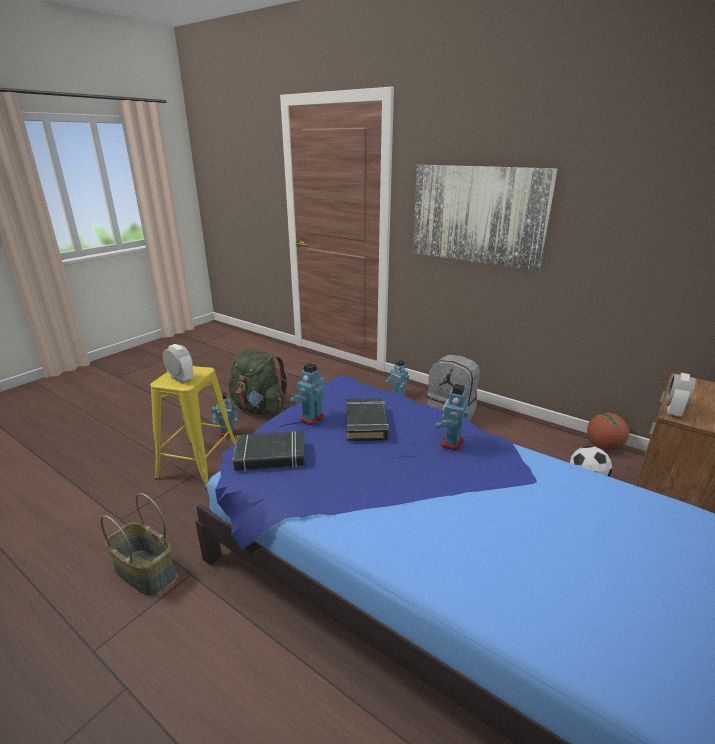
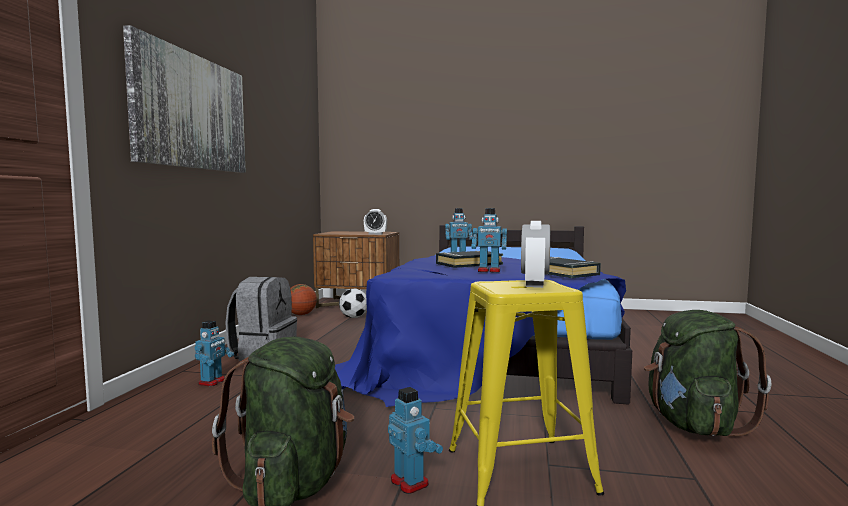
camera: 115 degrees left, 20 degrees down
basket [100,493,176,596] -> green backpack [644,310,772,436]

